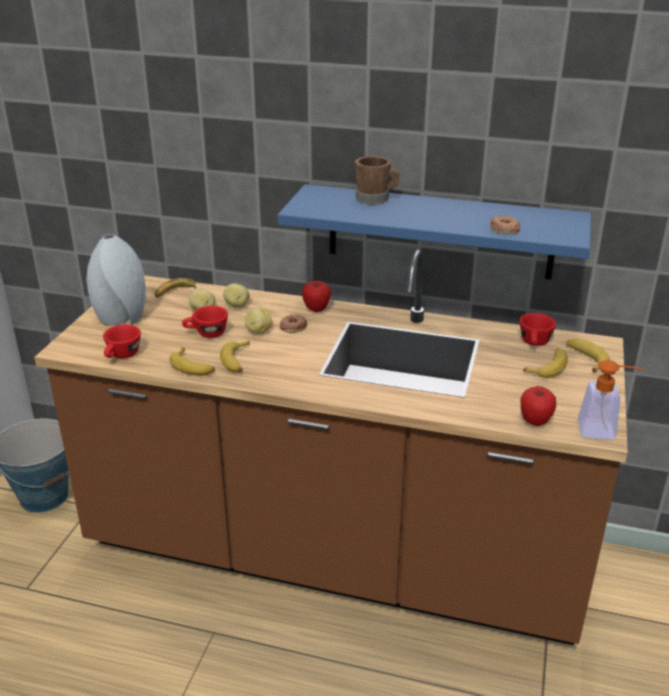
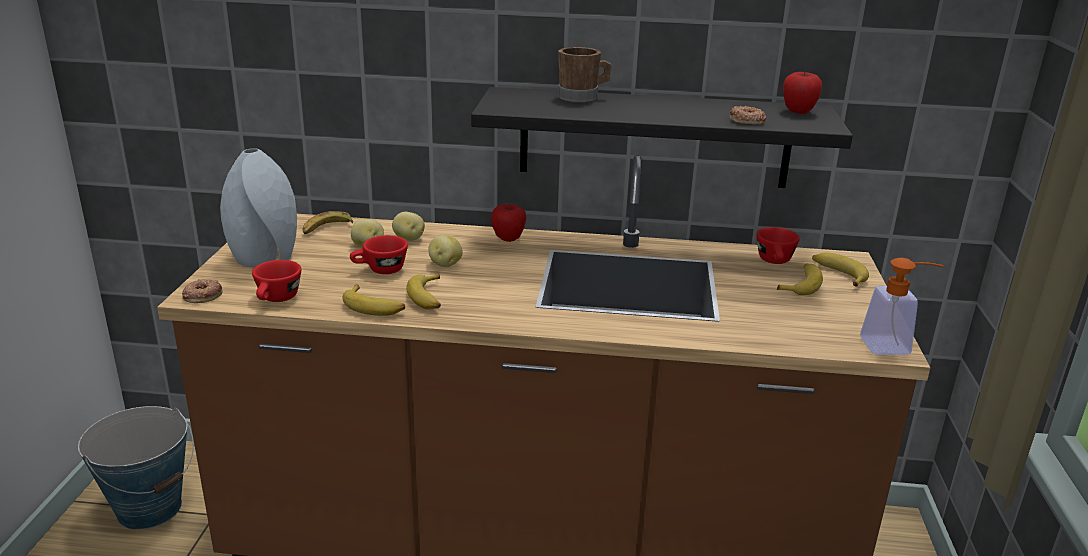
camera: 10 degrees left, 5 degrees down
blue shelf [278,184,591,280] -> black shelf [471,87,853,188]
donut [280,314,307,333] -> donut moved to [182,279,223,303]
apple [521,386,556,426] -> apple moved to [783,70,822,114]

